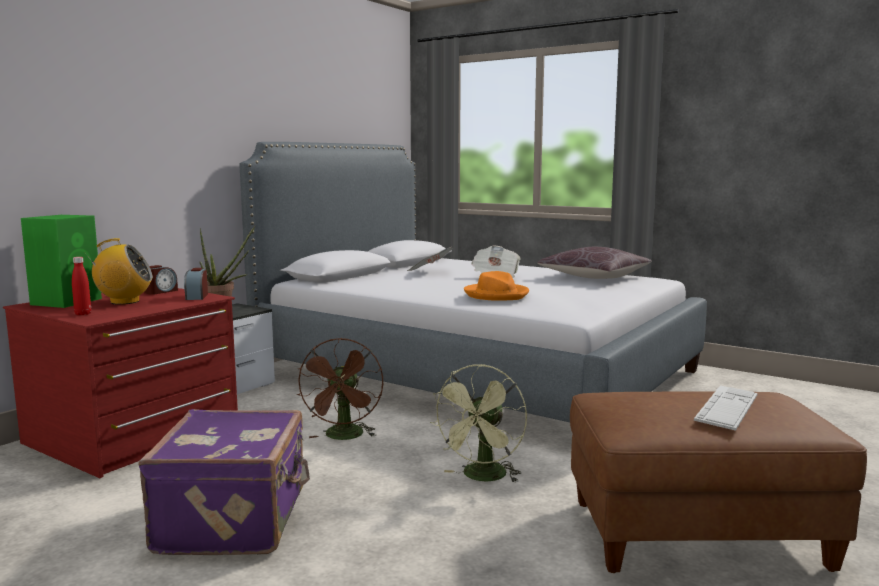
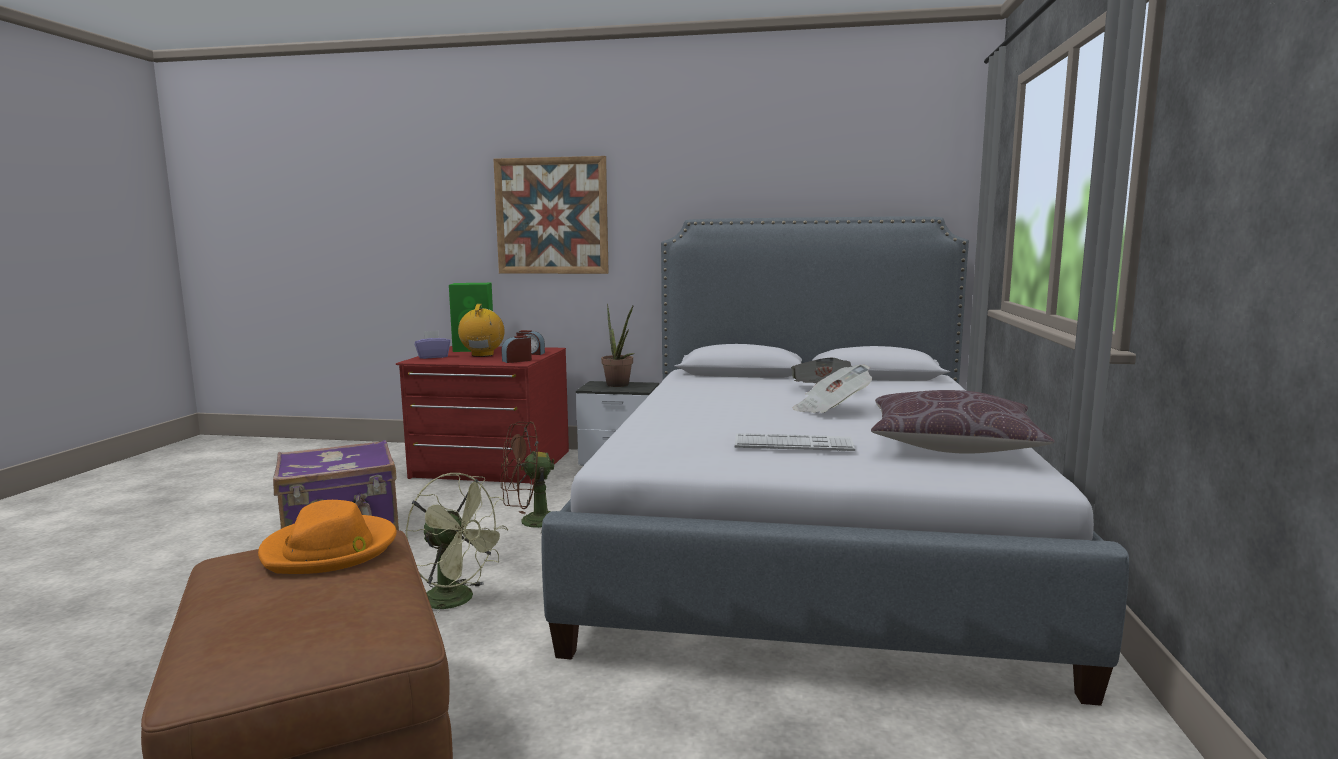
camera: 65 degrees right, 0 degrees up
red bottle [72,257,91,315] -> purple tissue box [414,330,450,359]
radio [85,238,153,305] -> radio turned 150 degrees counterclockwise [458,304,505,357]
green fan [430,364,527,483] -> green fan turned 150 degrees counterclockwise [405,473,508,616]
orange hat [464,271,529,301] -> orange hat moved to [258,500,397,574]
keyboard [694,385,758,431] -> keyboard moved to [735,433,855,451]
none -> picture [493,156,609,274]

